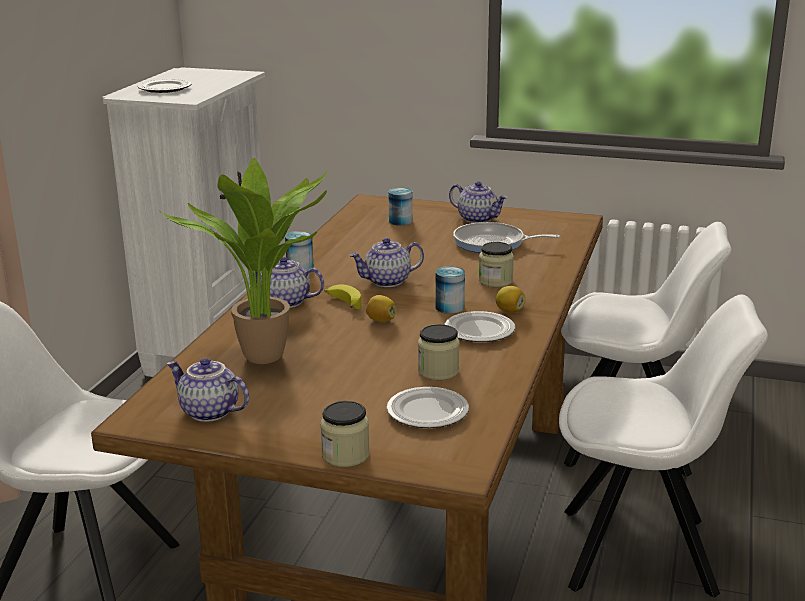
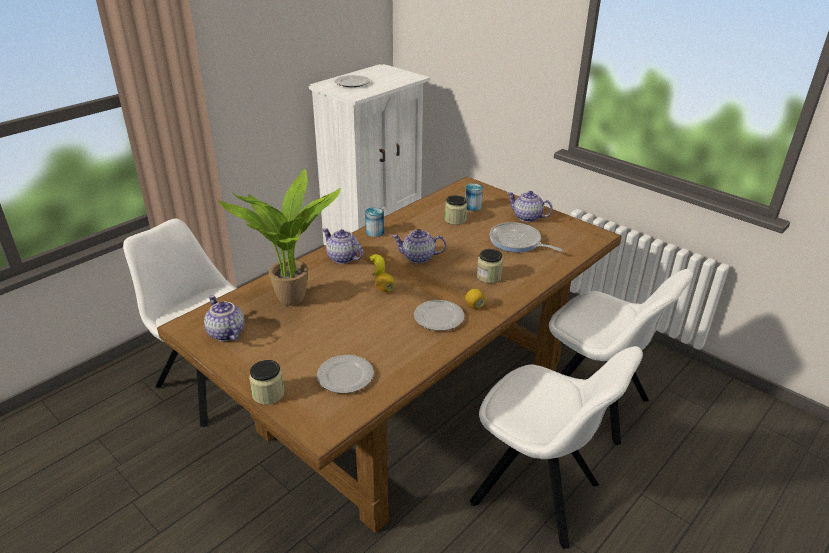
camera: 25 degrees right, 10 degrees up
jar [418,324,459,380] -> jar moved to [445,195,467,225]
can [436,266,465,314] -> none
teapot [449,181,508,223] -> teapot turned 150 degrees clockwise [507,191,553,222]

